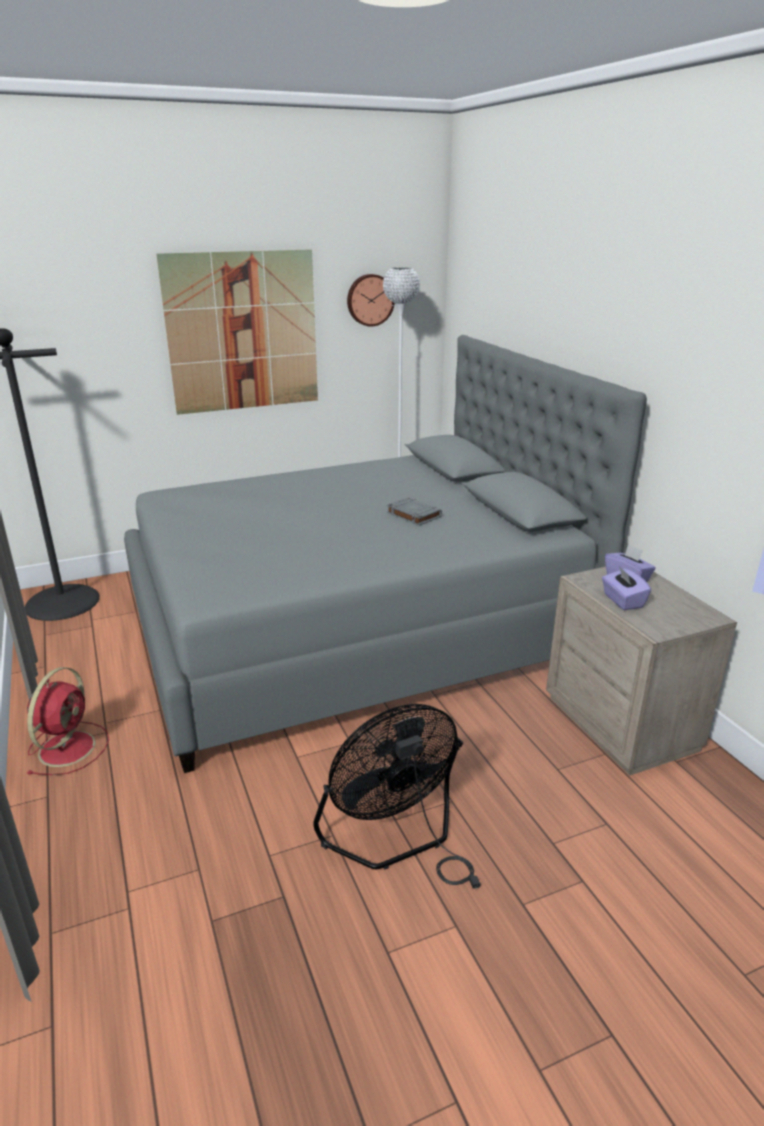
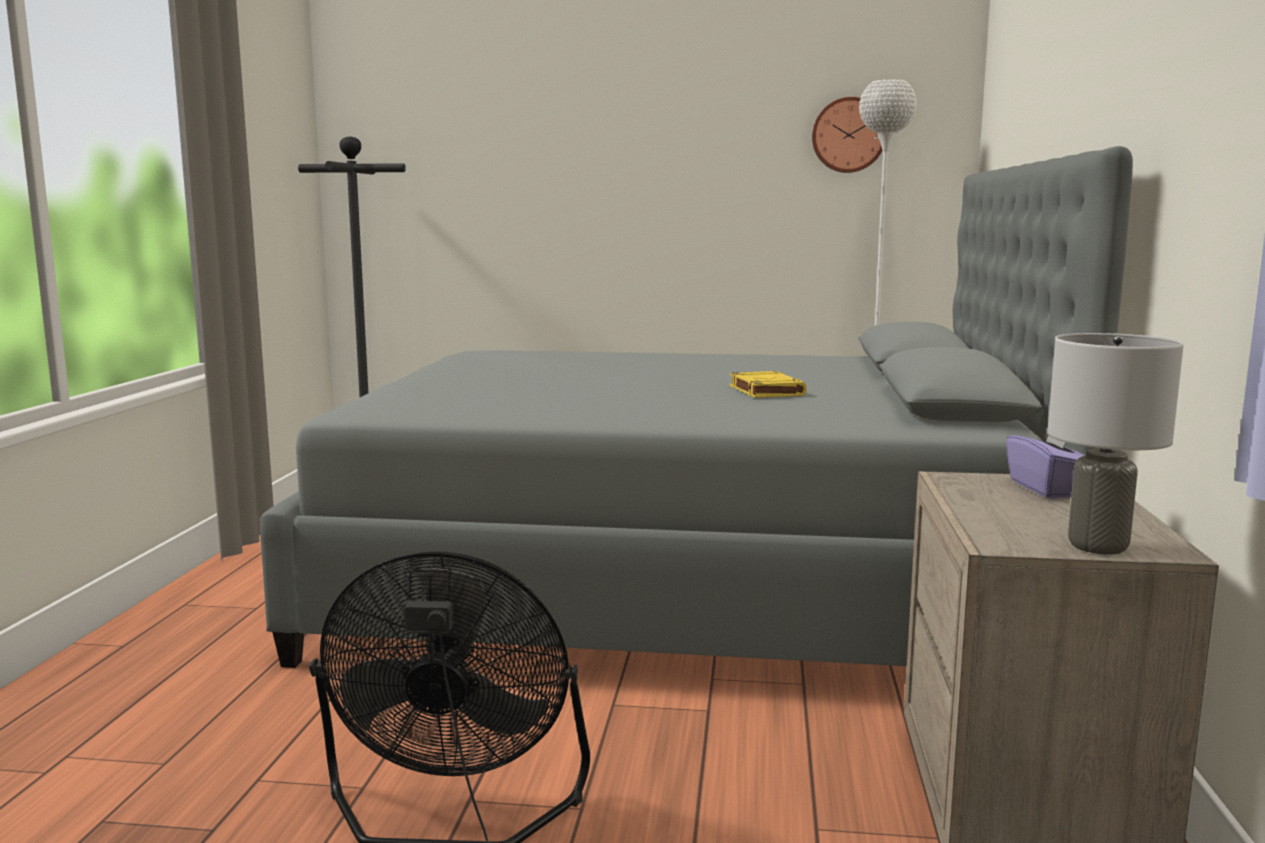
camera: 30 degrees right, 15 degrees down
red fan [27,667,109,775] -> none
picture [156,249,318,415] -> none
grey book [387,497,442,526] -> yellow book [730,371,807,398]
purple tissue box [602,566,651,610] -> none
none -> white table lamp [1047,333,1184,555]

